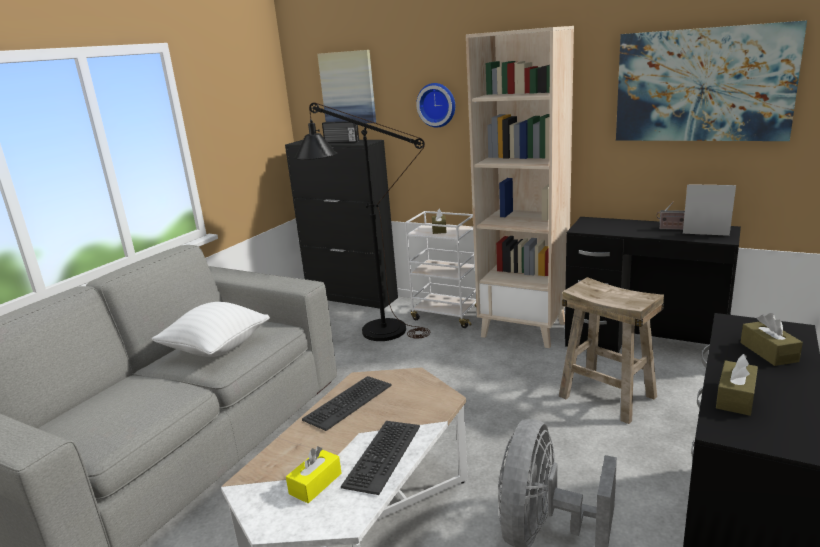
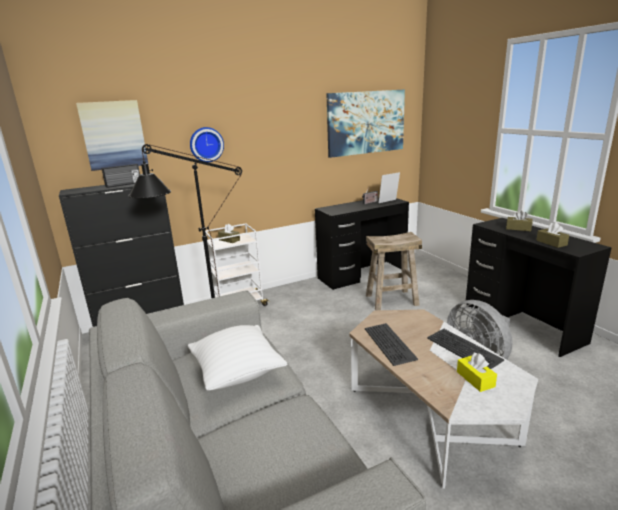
camera: 55 degrees left, 0 degrees up
beige bookcase [466,26,574,348] -> none

